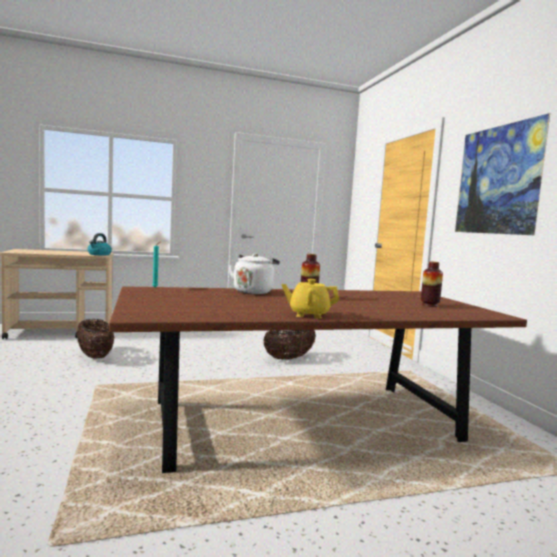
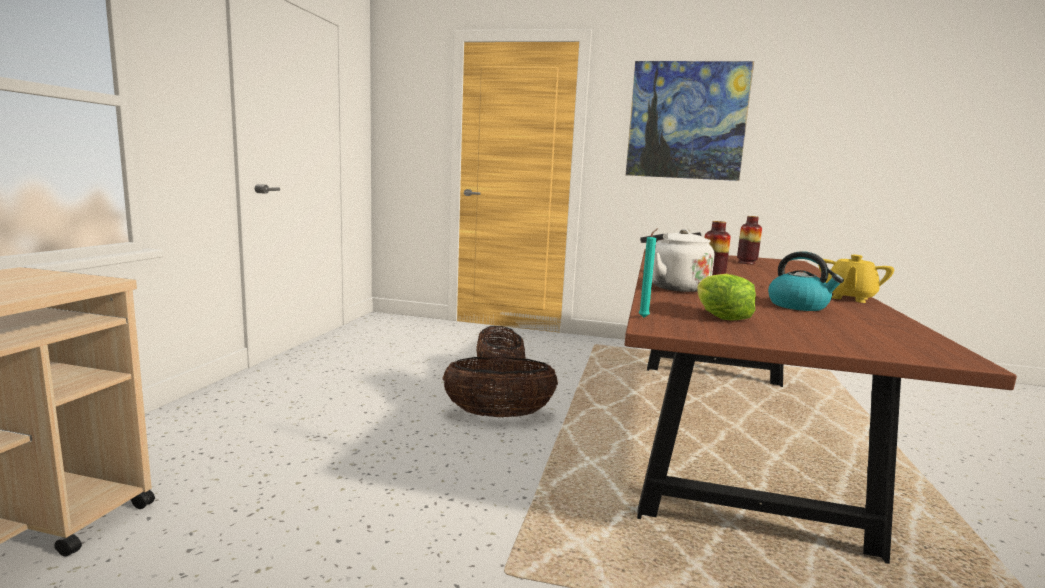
camera: 60 degrees left, 5 degrees up
basket [77,319,114,359] -> basket moved to [442,357,558,418]
kettle [88,233,112,255] -> kettle moved to [768,251,844,311]
none -> lettuce [697,274,756,321]

